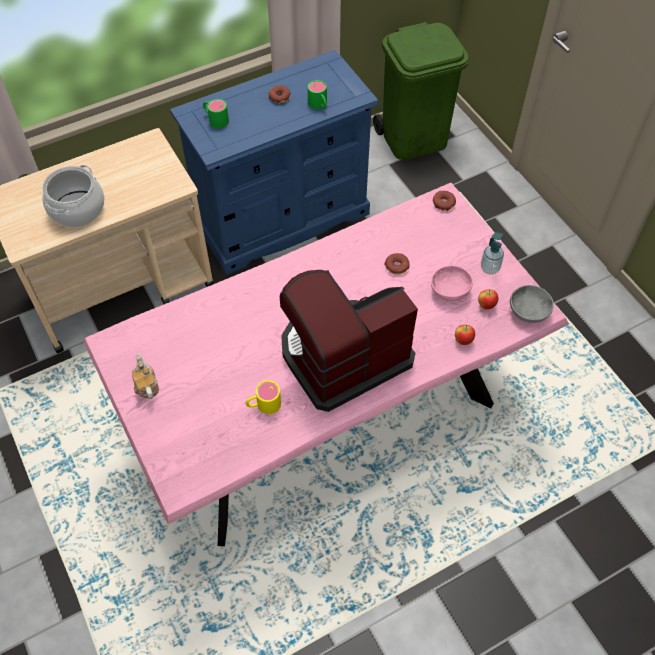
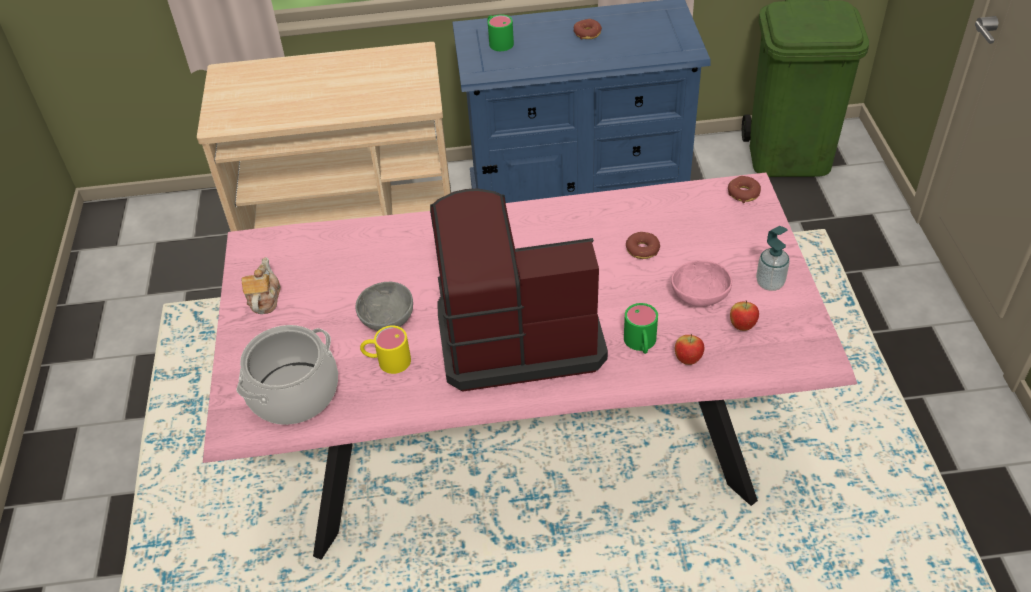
camera: 25 degrees right, 10 degrees down
cooking pot [42,165,104,227] -> cooking pot moved to [237,325,338,425]
green mug [308,80,327,109] -> green mug moved to [624,303,658,354]
grey bowl [510,285,554,323] -> grey bowl moved to [355,282,413,331]

